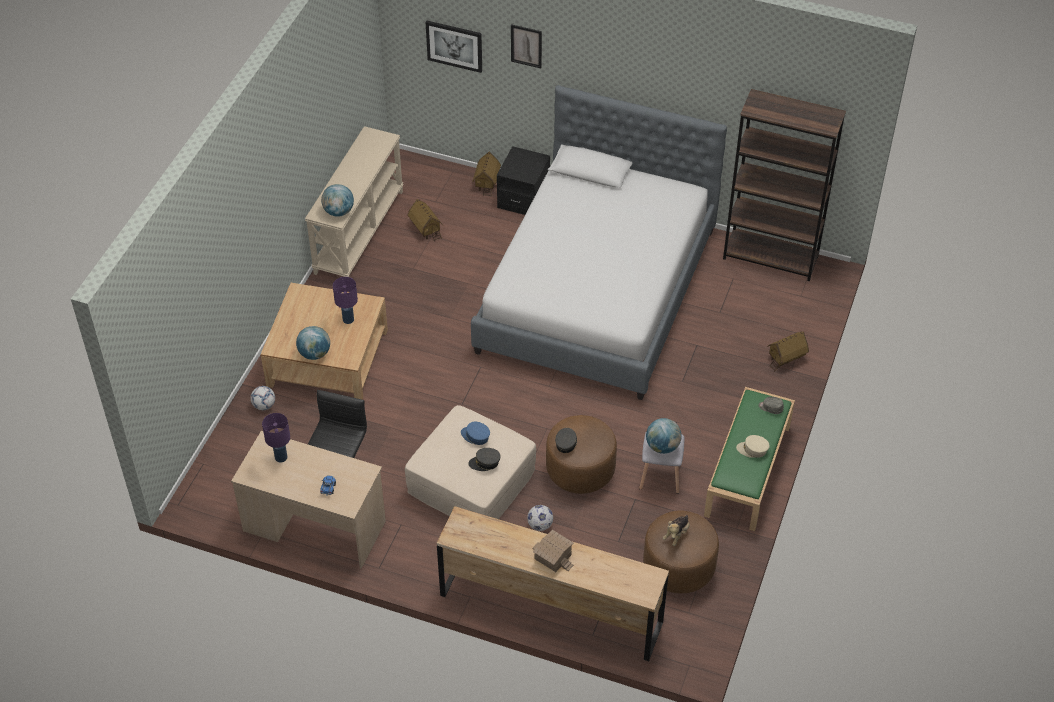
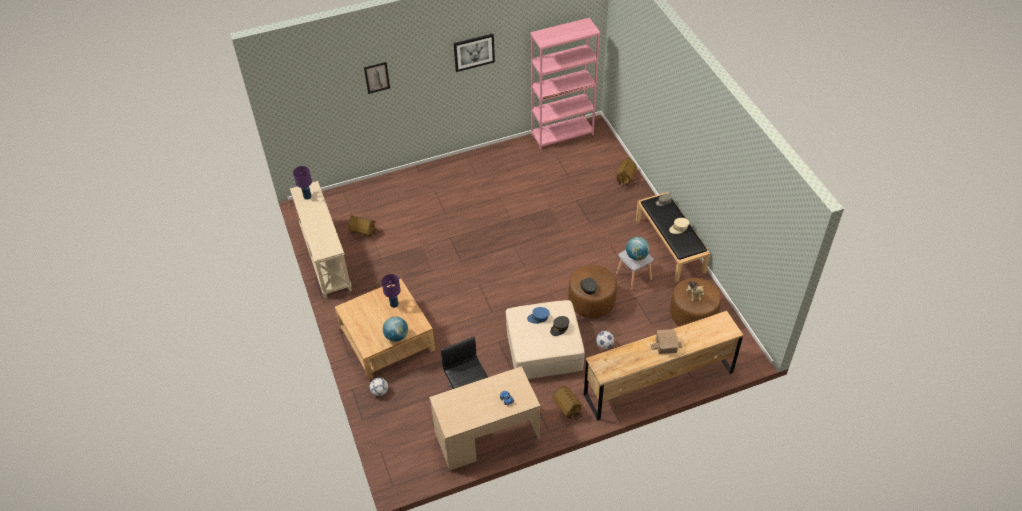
camera: 40 degrees left, 0 degrees up
purple table lamp [262,413,290,463] -> purple table lamp moved to [293,166,312,200]
globe [321,184,354,217] -> none
picture [426,21,482,73] -> picture moved to [454,34,495,72]
bed [471,85,727,400] -> none
toy house [472,152,501,197] -> toy house moved to [552,385,584,420]
black nightstand [497,146,550,215] -> none
green bench [704,387,795,531] -> black bench [636,192,710,282]
brown bookcase [723,89,846,281] -> pink bookcase [530,18,600,150]

